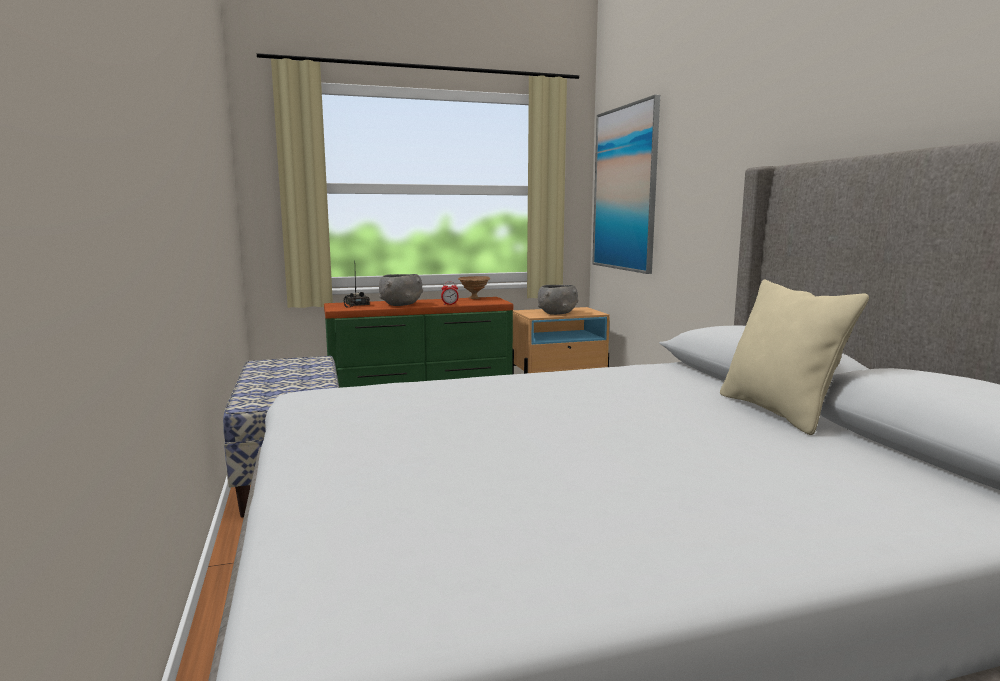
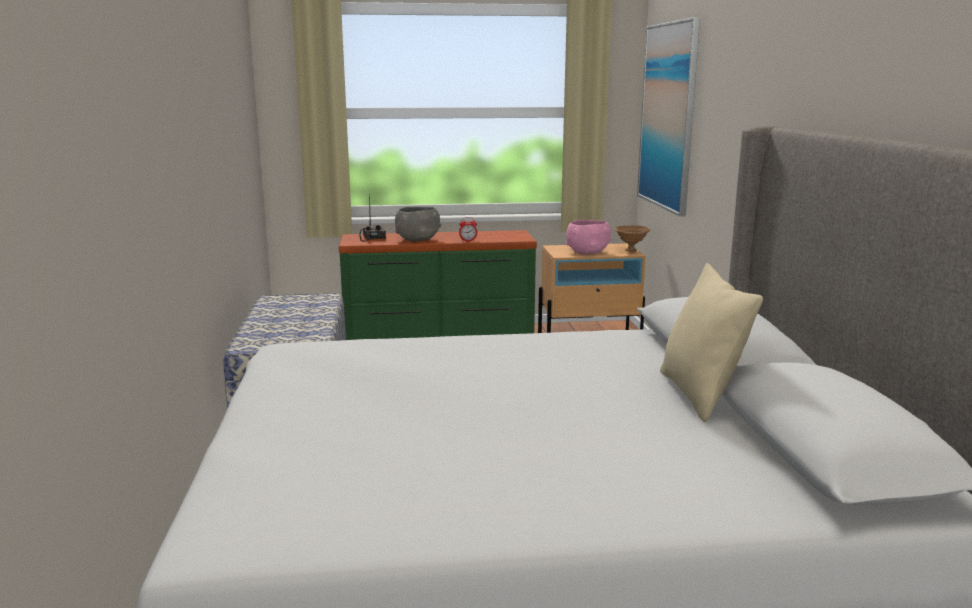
camera: 10 degrees right, 5 degrees up
brown bowl [458,276,490,299] -> brown bowl moved to [614,226,650,252]
grey bowl [538,285,578,315] -> pink bowl [566,220,612,254]

